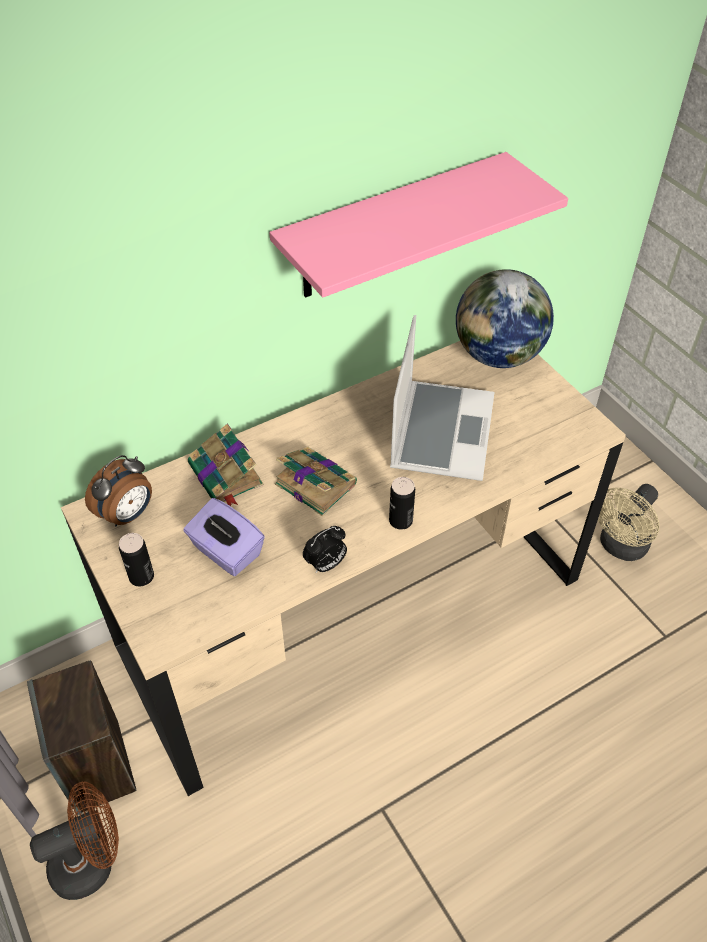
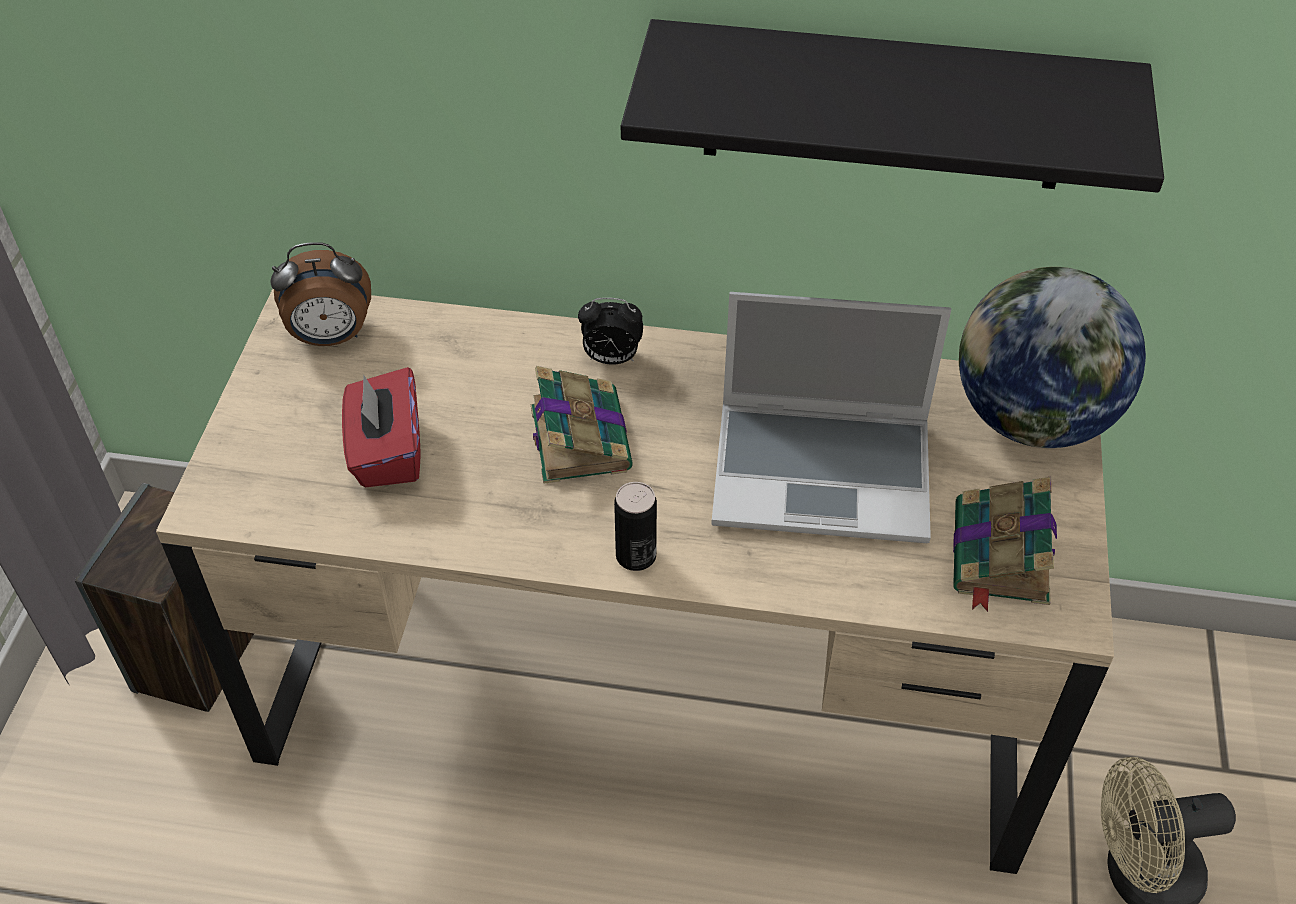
camera: 40 degrees right, 0 degrees up
brown fan [30,781,119,900] -> none
can [119,533,154,586] -> none
purple tissue box [183,498,265,576] -> red tissue box [342,367,421,487]
book [188,424,263,506] -> book moved to [953,477,1057,612]
pink shelf [269,152,568,298] -> black shelf [621,19,1164,193]
alarm clock [303,526,347,573] -> alarm clock moved to [578,298,643,365]
laptop [390,315,495,481] -> laptop turned 45 degrees clockwise [711,292,951,543]

